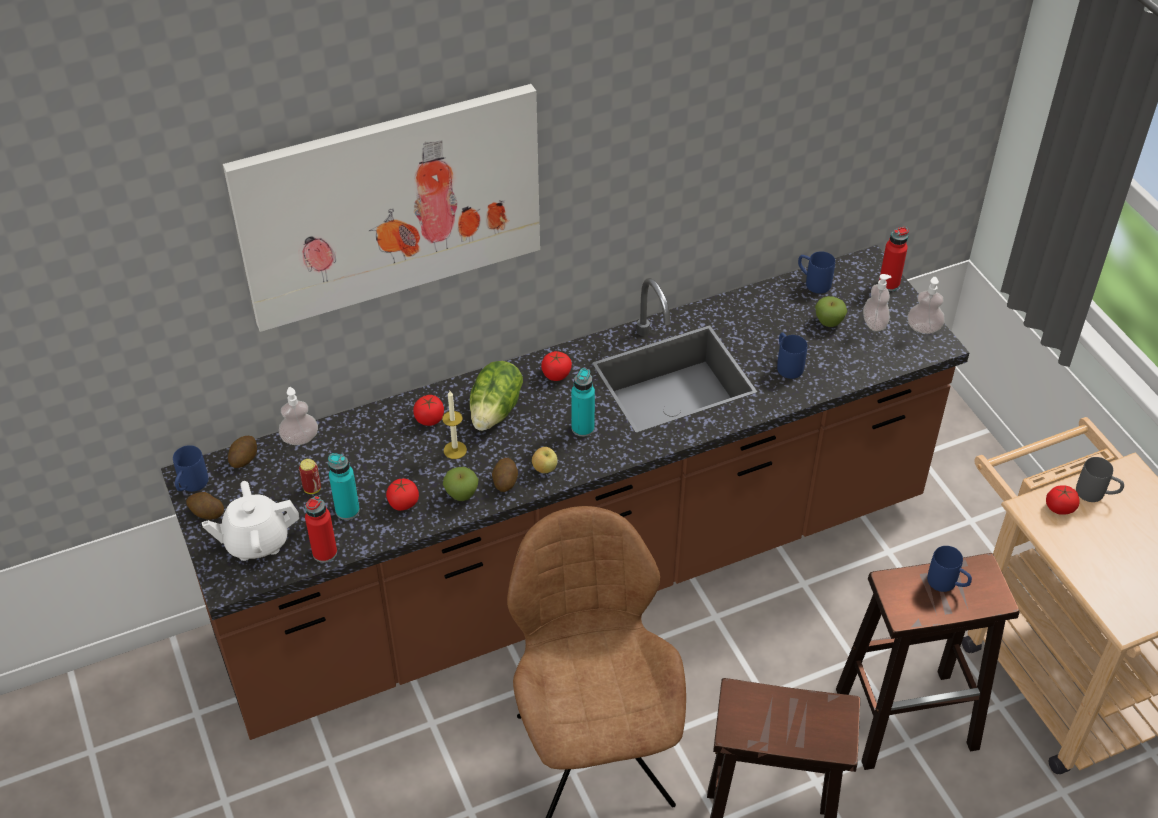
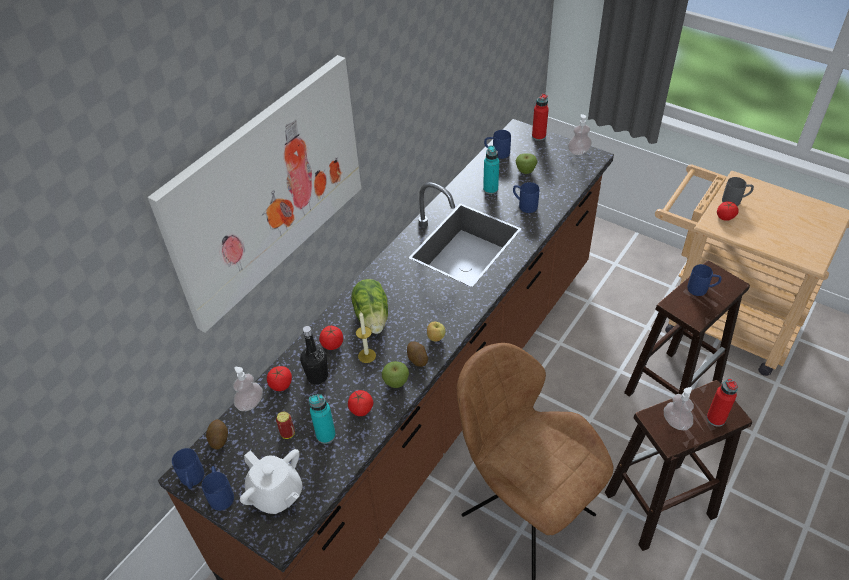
camera: 30 degrees left, 0 degrees up
potato [186,492,224,520] -> blue mug [202,466,234,511]
white teapot [202,481,299,561] -> white teapot turned 90 degrees counterclockwise [240,449,303,514]
red bottle [305,496,337,563] -> red bottle moved to [707,378,738,427]
tomato [541,351,572,381] -> tomato moved to [267,366,292,391]
turquoise bottle [571,368,595,437] -> turquoise bottle moved to [483,145,499,194]
soap dispenser [863,274,892,331] -> soap dispenser moved to [664,387,694,430]
none -> black bottle [300,326,328,384]

